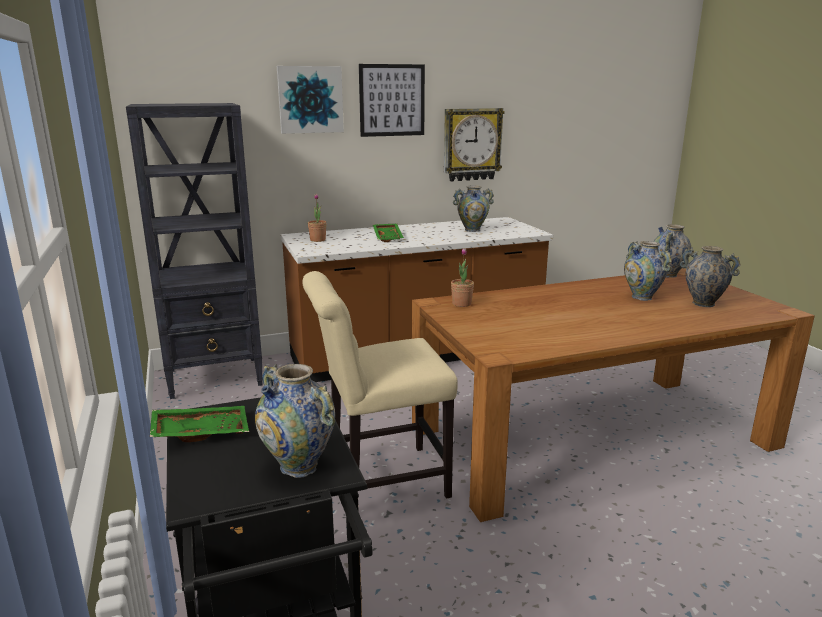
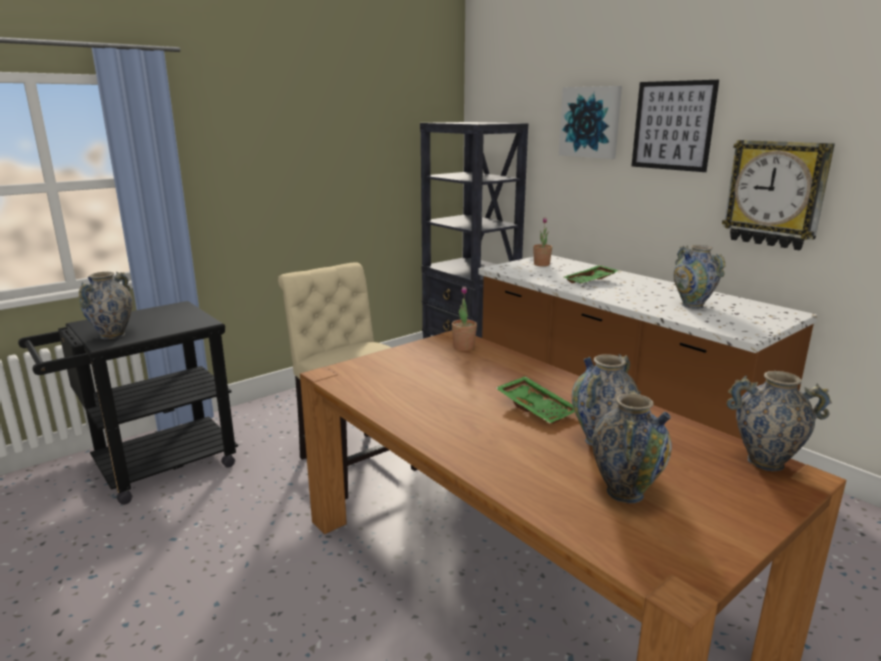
camera: 70 degrees right, 0 degrees up
green tray [150,406,249,442] -> green tray moved to [496,376,575,424]

